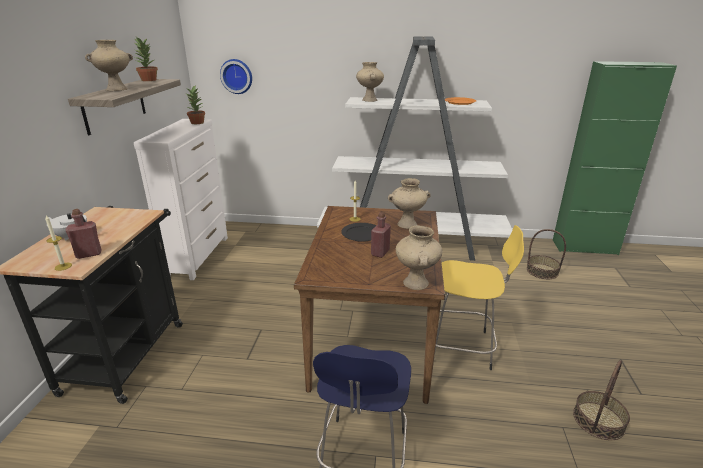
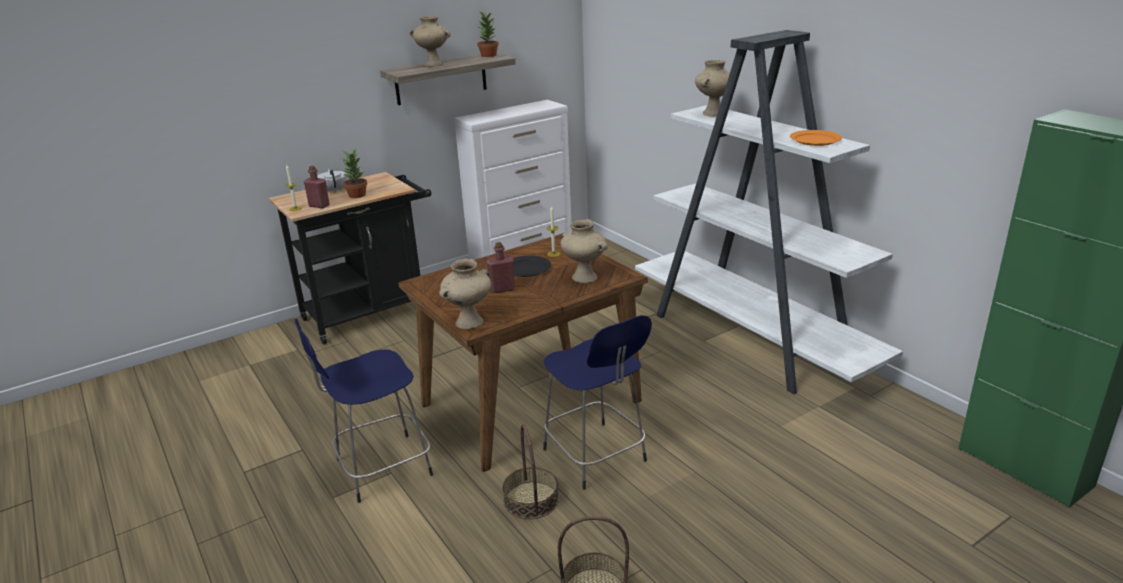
camera: 50 degrees right, 0 degrees up
potted plant [186,86,205,124] -> potted plant moved to [342,149,367,198]
wall clock [220,59,252,94] -> none
yellow stool [434,225,524,370] -> blue stool [543,315,652,490]
basket [527,229,566,279] -> basket moved to [502,424,559,519]

